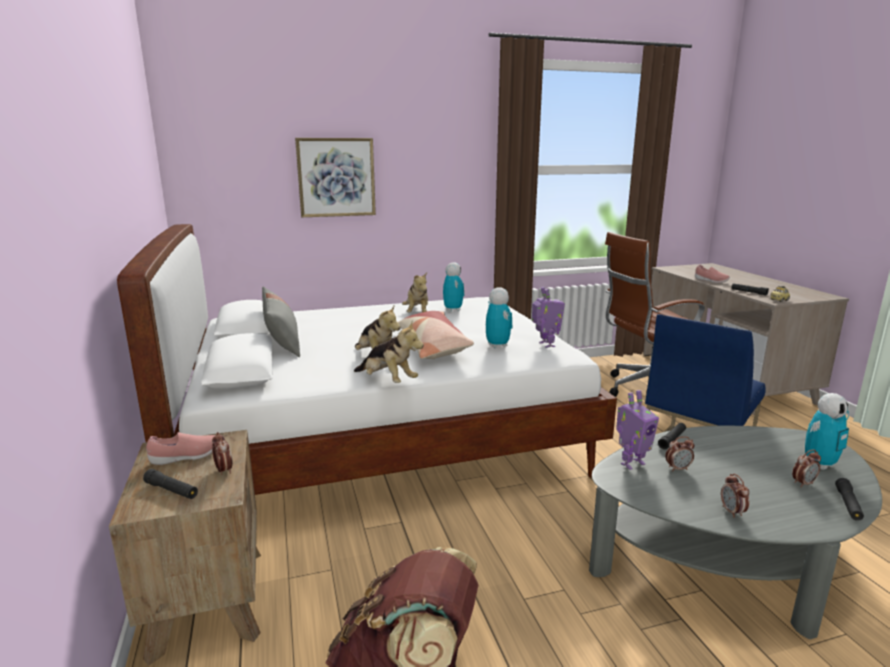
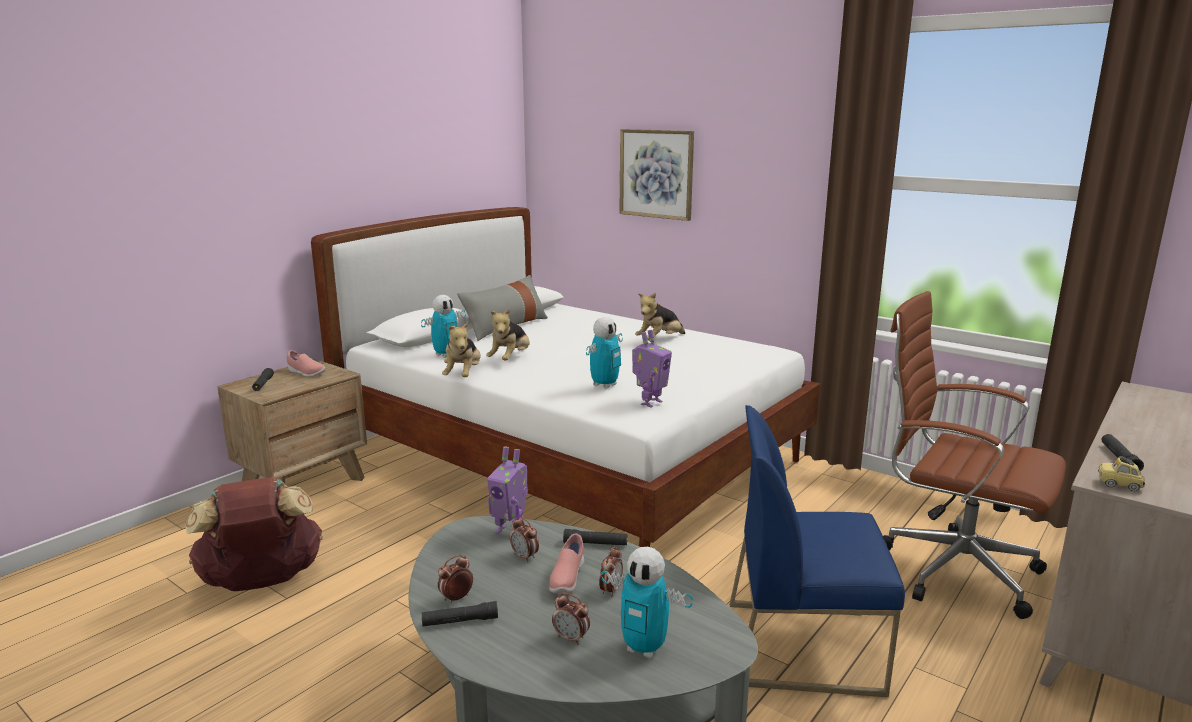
camera: 55 degrees right, 0 degrees up
alarm clock [212,432,233,475] -> alarm clock moved to [599,547,623,597]
pillow [398,311,474,359] -> none
toy robot [443,262,464,312] -> toy robot moved to [421,295,466,358]
pink shoe [695,264,730,283] -> pink shoe moved to [549,534,584,593]
black flashlight [835,478,864,521] -> black flashlight moved to [421,601,498,626]

